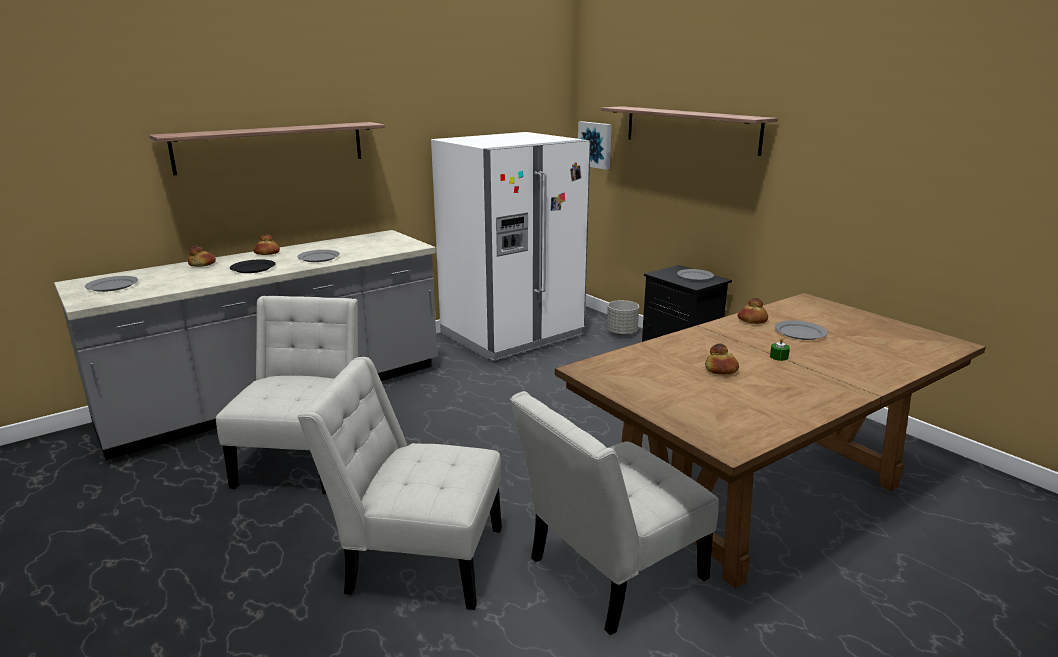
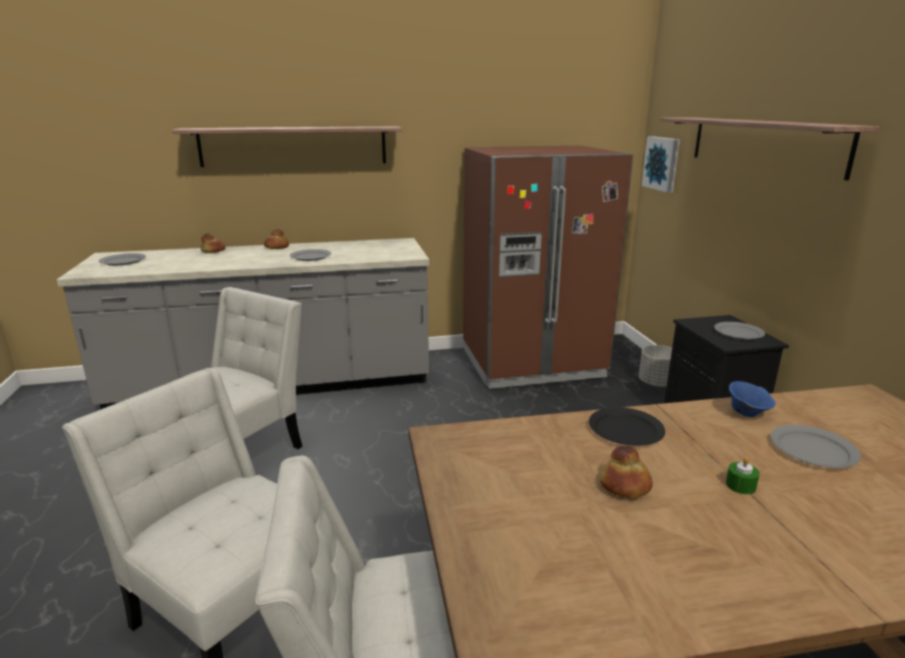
camera: 25 degrees right, 0 degrees up
black plate [230,259,276,273] -> black plate moved to [589,407,665,446]
white fridge [431,132,590,361] -> brown fridge [463,146,633,389]
bread [737,298,768,324] -> blue bowl [729,381,776,417]

